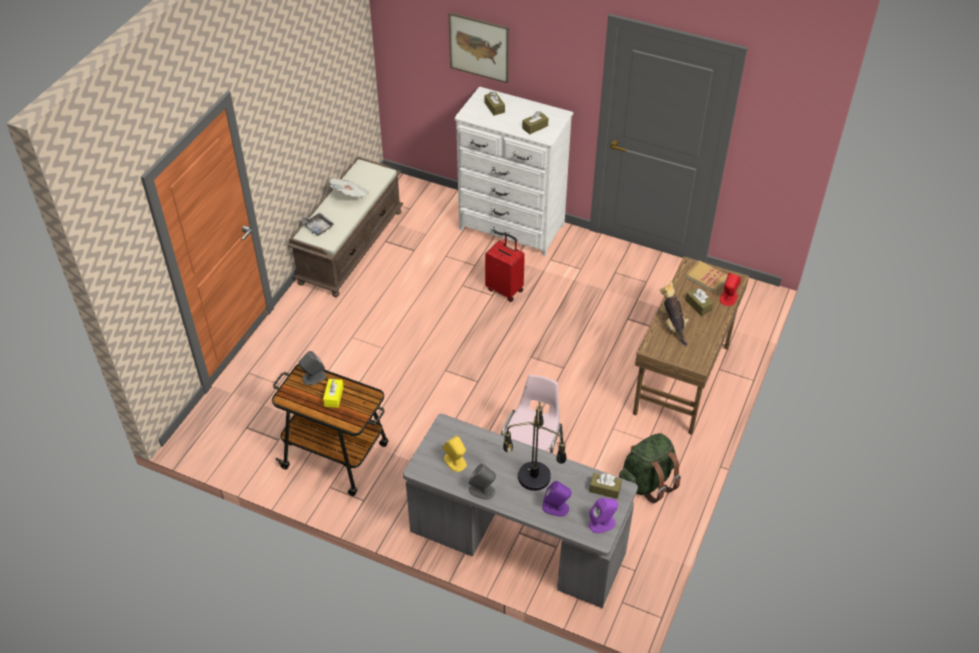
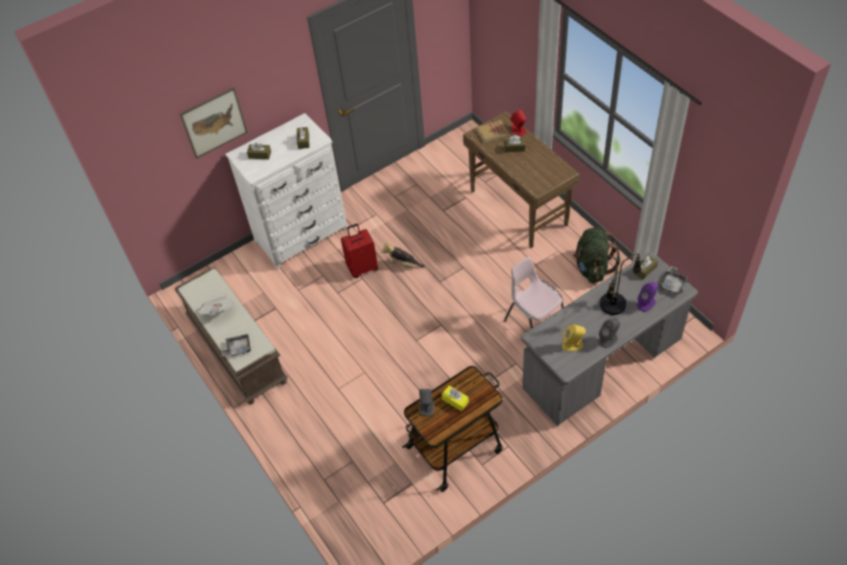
camera: 55 degrees left, 5 degrees up
purple speaker [589,498,618,533] -> grey tray [659,266,688,294]
plush toy [659,281,689,346] -> plush toy moved to [381,241,425,267]

